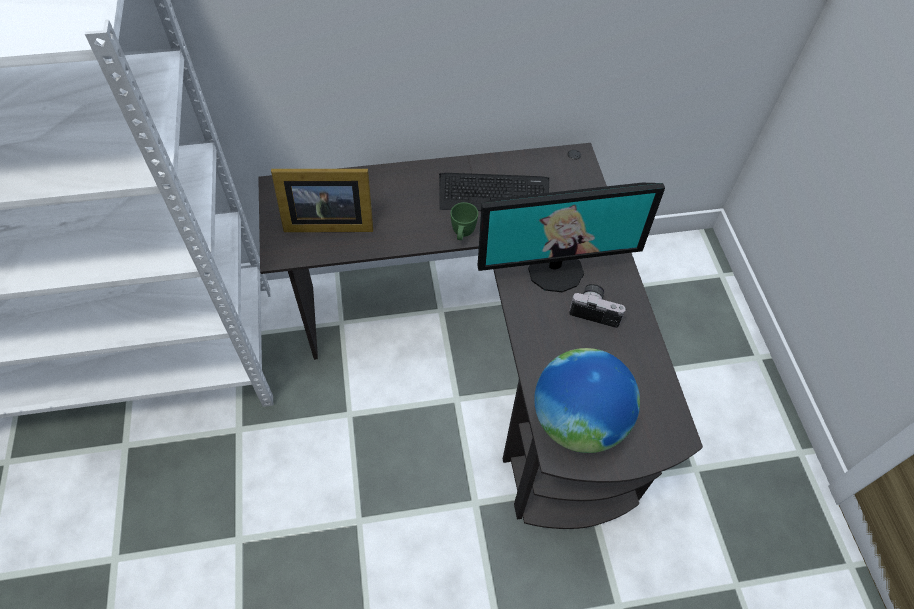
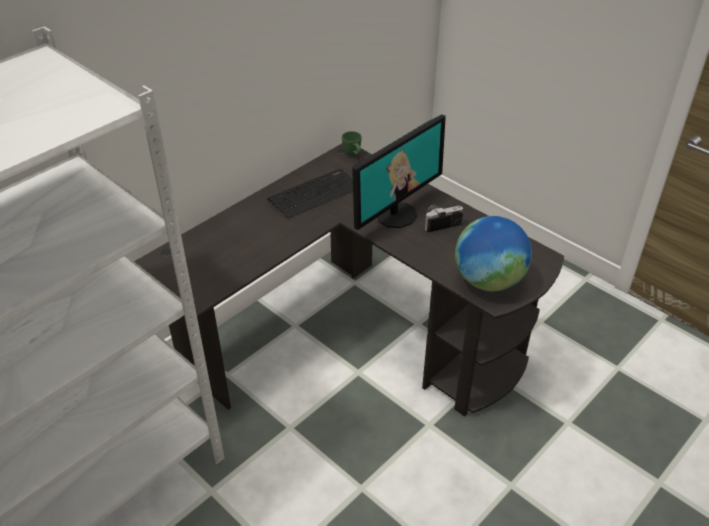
camera: 35 degrees left, 15 degrees down
picture frame [271,169,373,232] -> none
green mug [450,202,478,240] -> green mug moved to [342,131,362,156]

